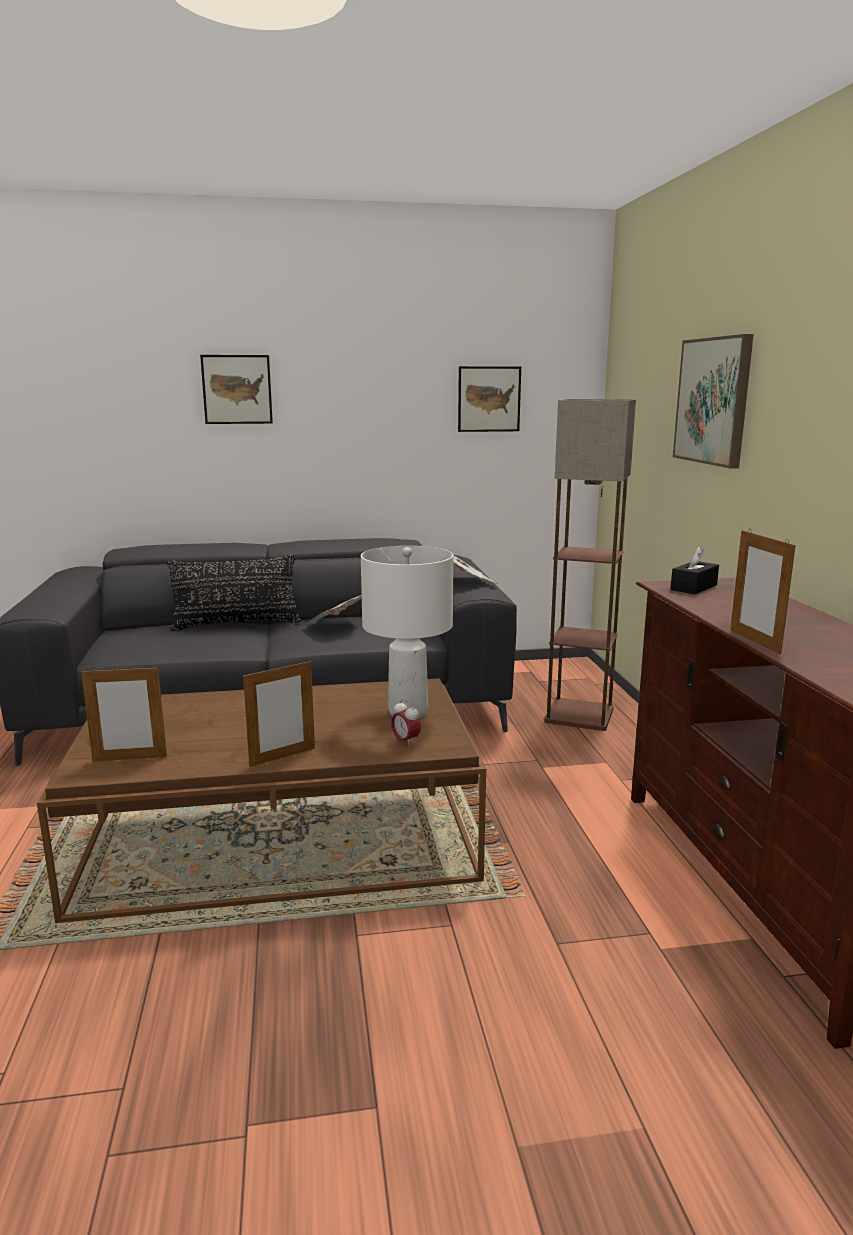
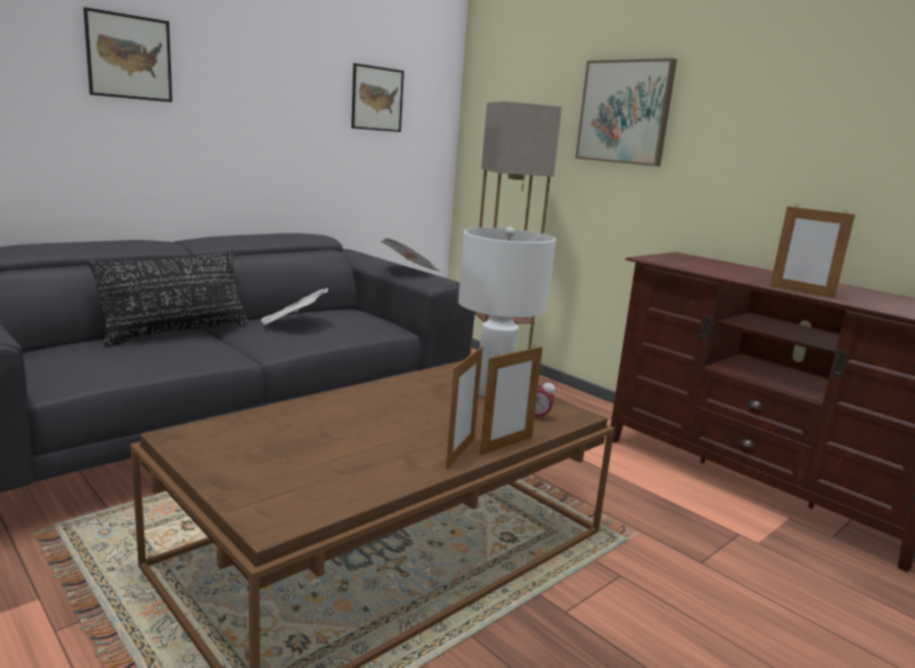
camera: 35 degrees left, 0 degrees up
picture frame [81,665,167,762] -> picture frame moved to [480,345,543,455]
black tissue box [671,546,719,594] -> none

